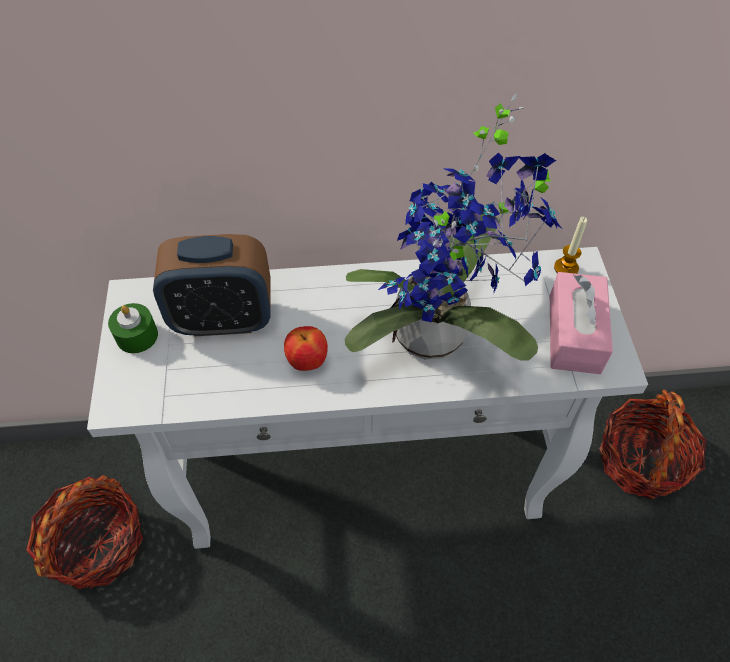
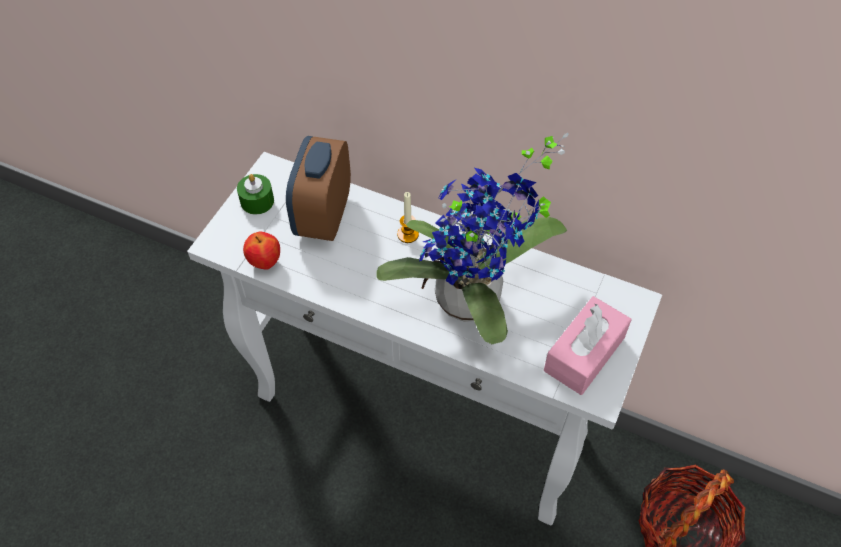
camera: 30 degrees right, 0 degrees up
basket [27,475,143,589] -> none
alarm clock [153,234,271,336] -> alarm clock turned 75 degrees clockwise [286,136,351,241]
apple [284,326,328,371] -> apple moved to [243,232,280,270]
candle [554,217,587,274] -> candle moved to [397,192,419,243]

